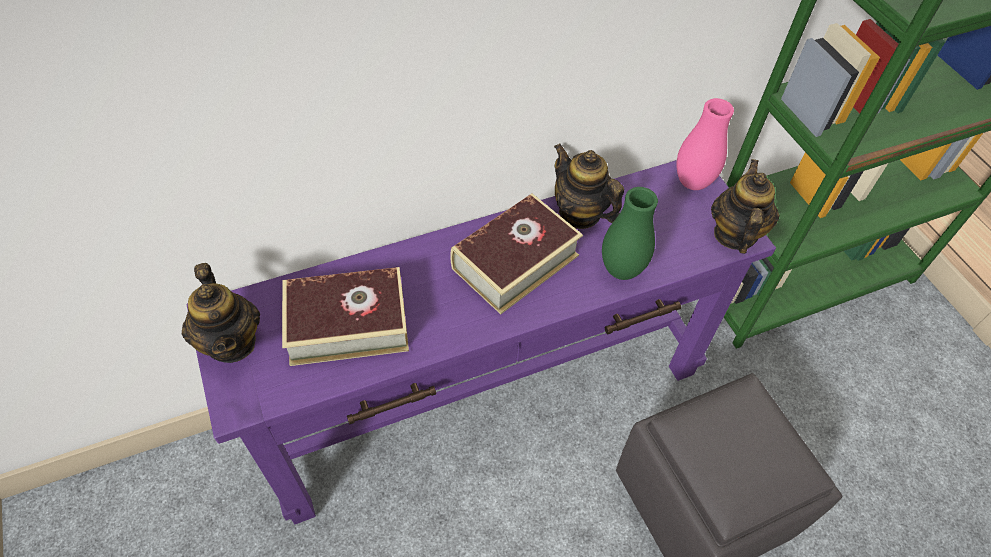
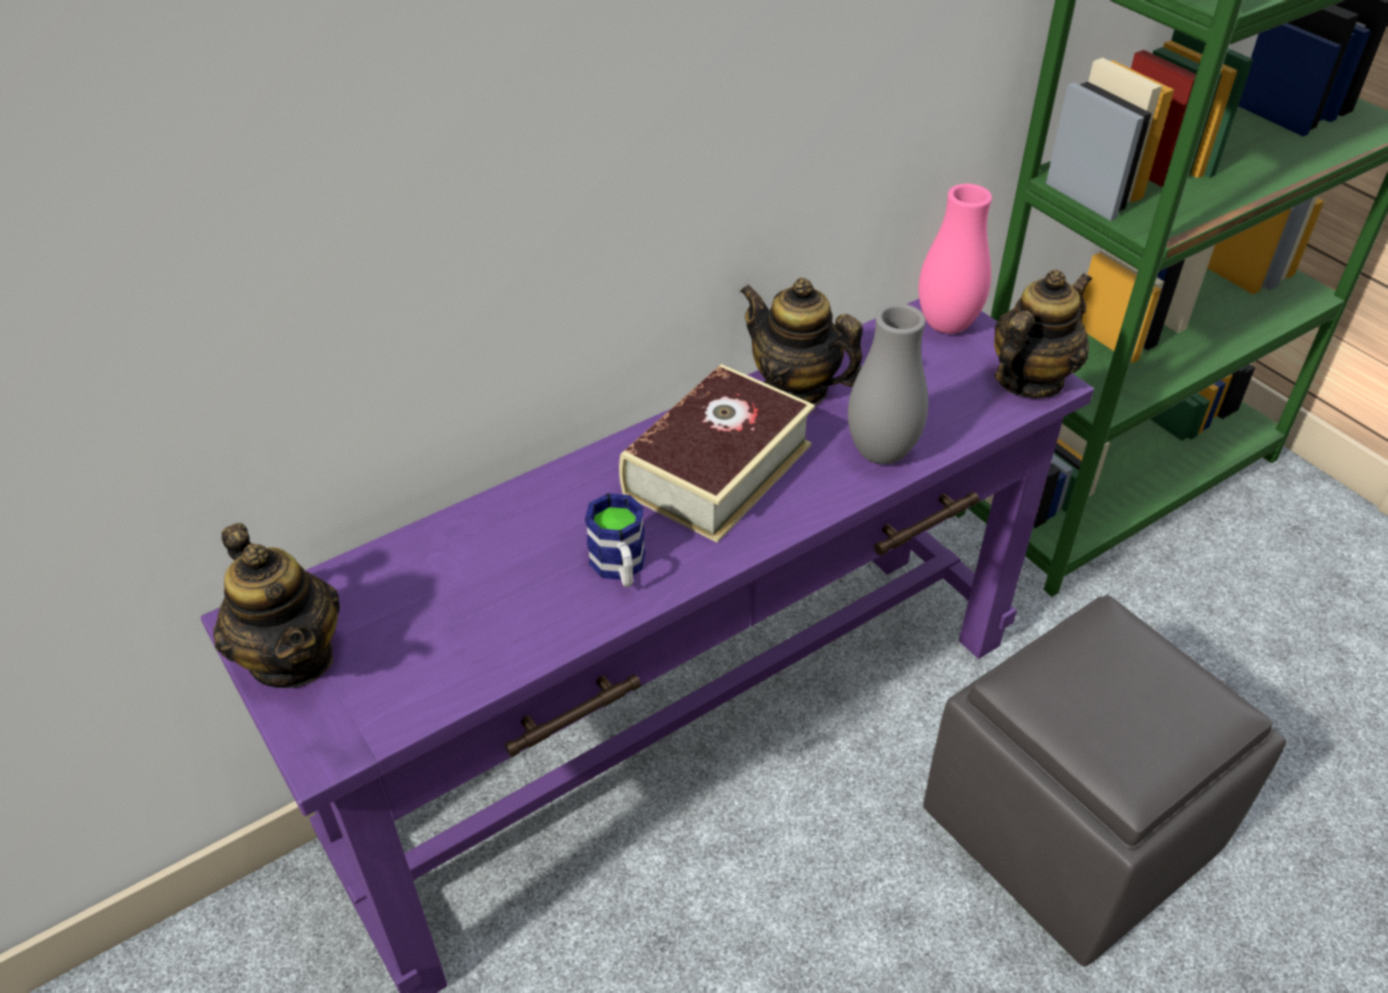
camera: 10 degrees left, 10 degrees down
book [282,267,409,366] -> none
green vase [602,187,658,280] -> grey vase [848,304,928,464]
teapot [711,159,780,254] -> teapot turned 45 degrees clockwise [994,270,1092,399]
none -> mug [585,493,646,587]

